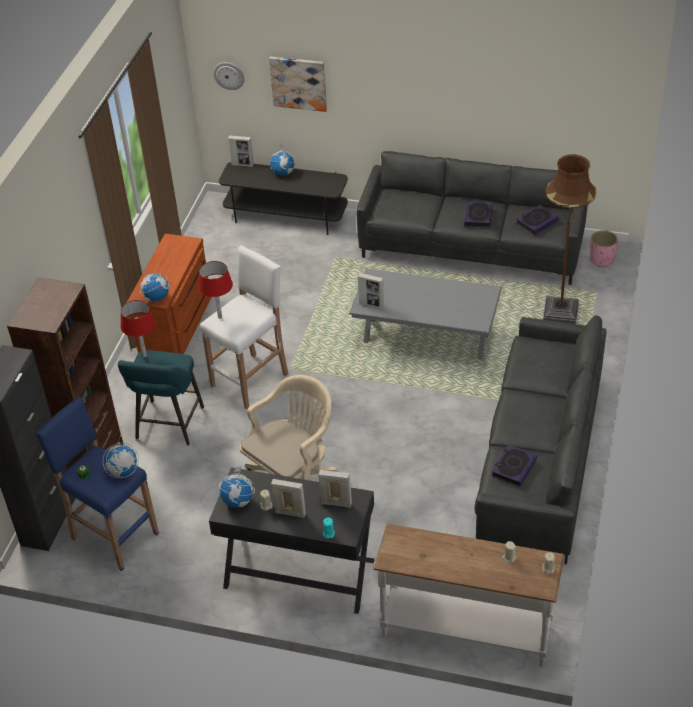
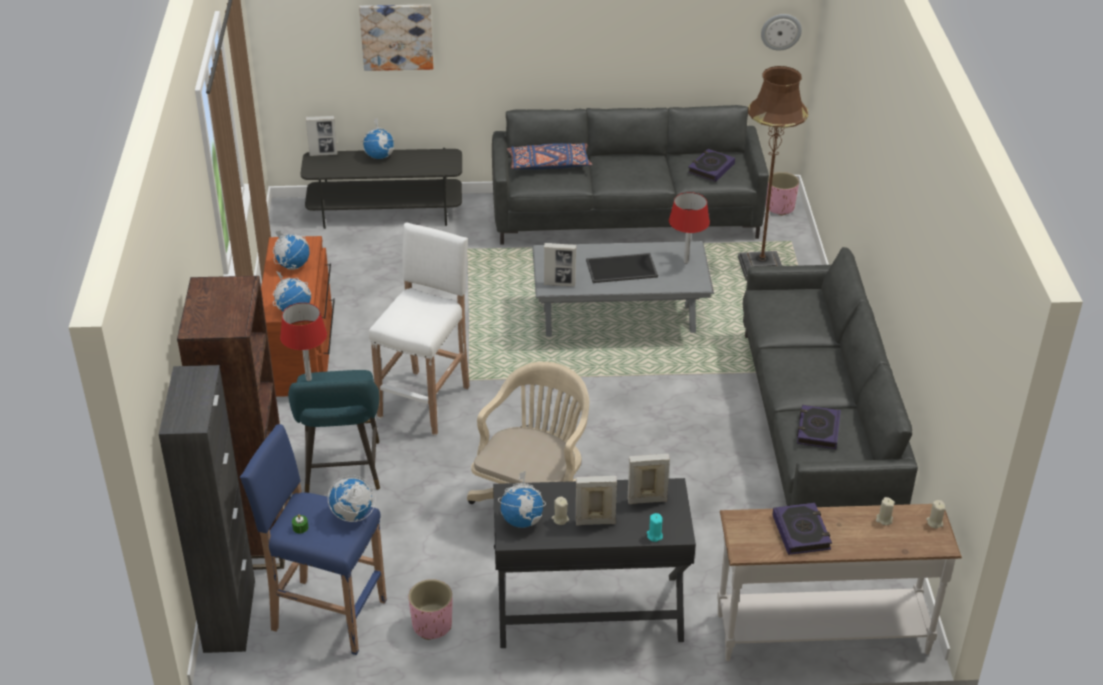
camera: 20 degrees left, 5 degrees down
red table lamp [198,261,233,319] -> red table lamp moved to [669,192,710,264]
wall clock [213,62,244,90] -> wall clock moved to [761,14,802,51]
book [464,201,492,228] -> book moved to [772,503,832,555]
none -> globe [273,231,310,270]
none -> pink planter [409,579,452,640]
none -> blue pillow [507,143,592,170]
none -> tray [586,253,658,283]

